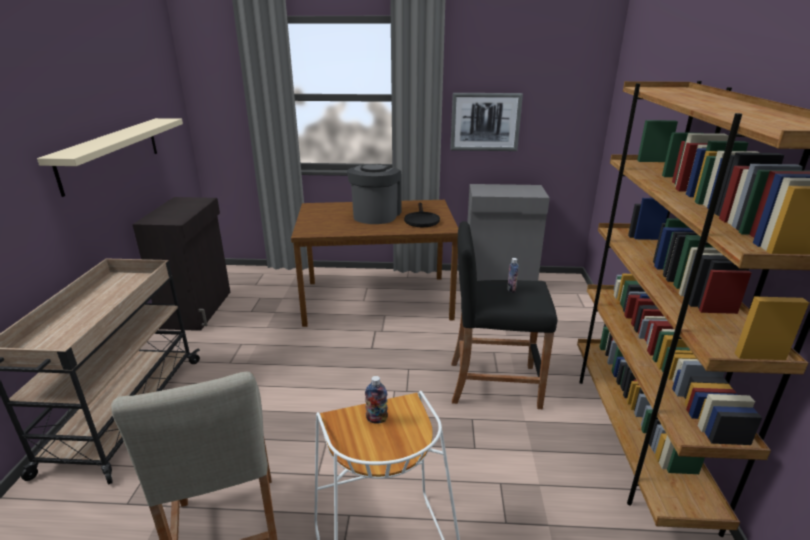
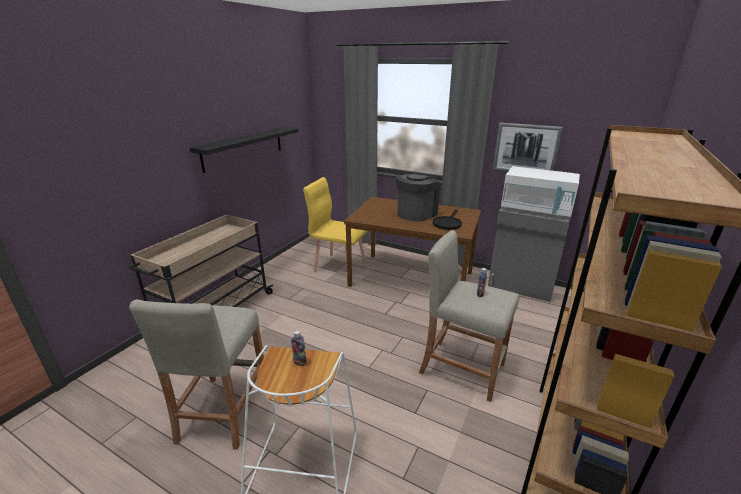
camera: 25 degrees right, 0 degrees up
beige shelf [37,118,183,197] -> black shelf [189,127,298,173]
black cabinet [132,197,230,331] -> none
black stool [451,221,557,409] -> beige stool [419,230,520,402]
none -> yellow chair [303,177,367,272]
none -> white microwave [501,166,580,217]

